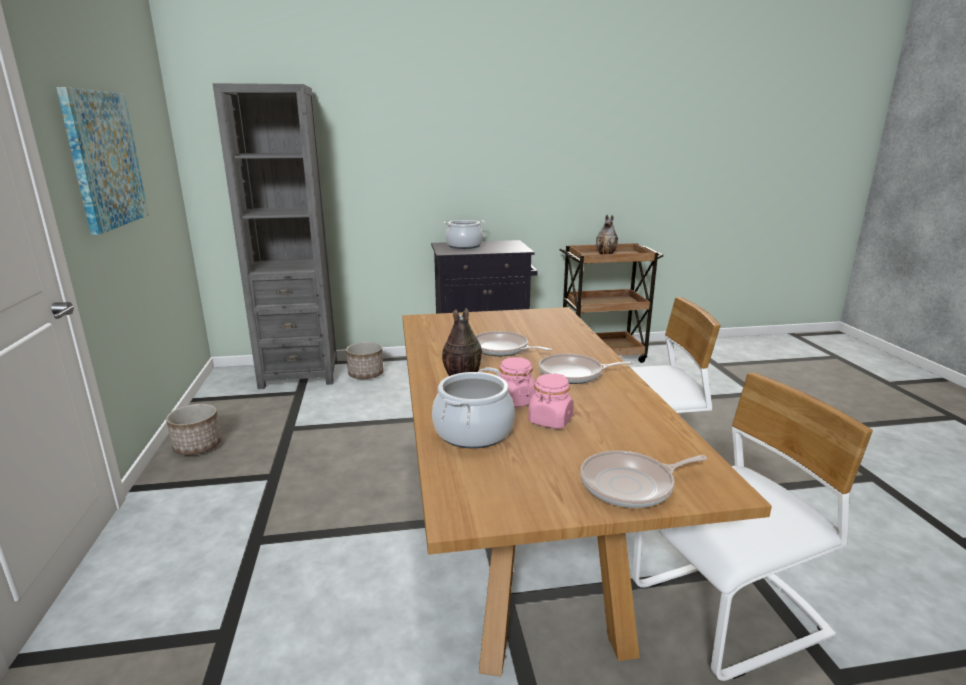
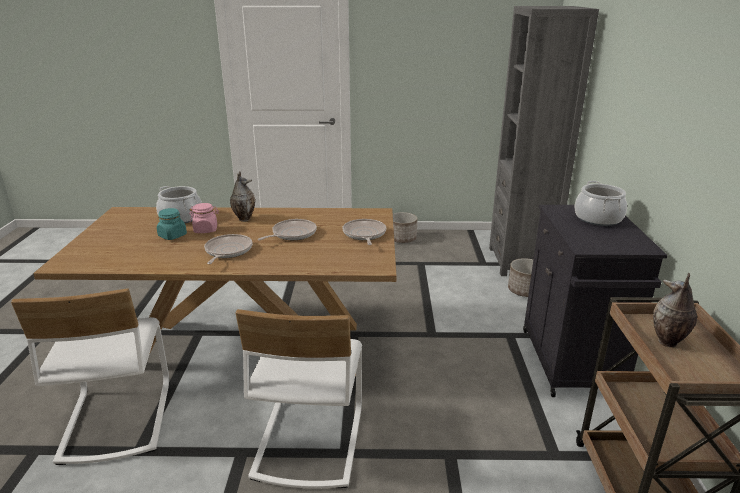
camera: 100 degrees right, 5 degrees up
picture [56,87,149,235] -> none
pink jar [528,373,574,429] -> turquoise jar [157,208,187,240]
frying pan [580,450,707,508] -> frying pan moved to [343,219,386,245]

